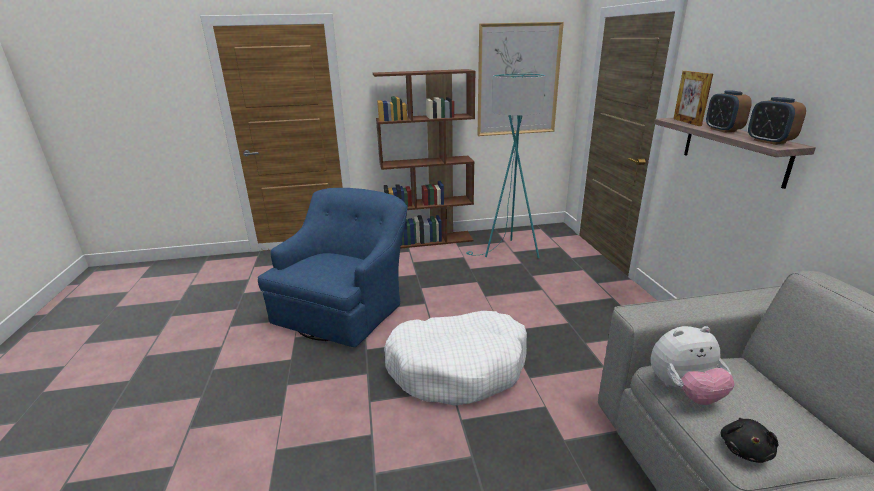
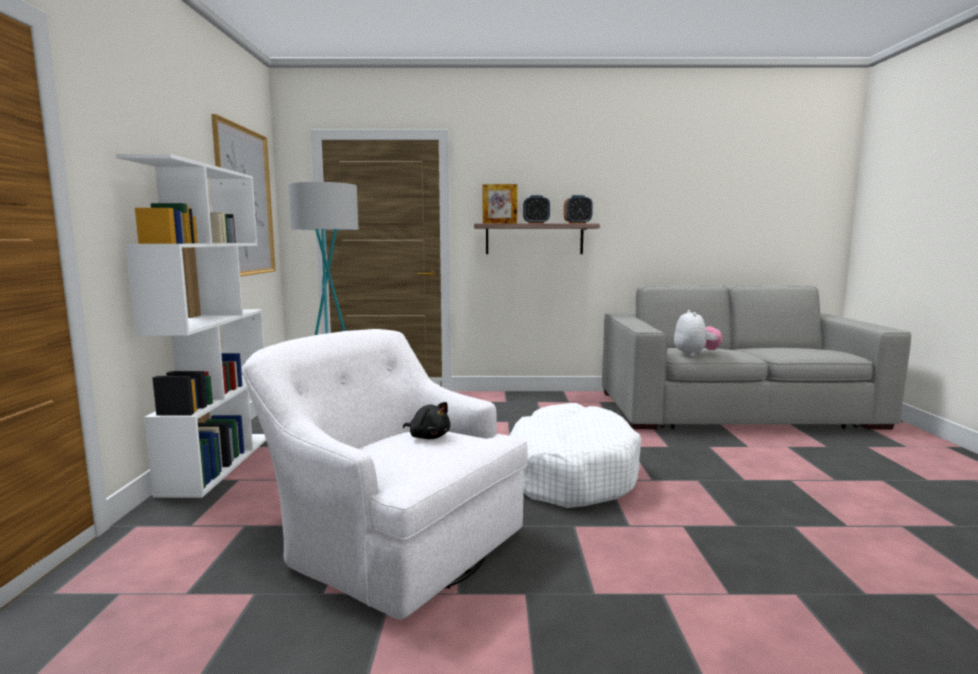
camera: 80 degrees left, 15 degrees down
blue armchair [258,188,407,347] -> white armchair [242,329,528,620]
brown bookcase [373,69,476,249] -> white bookcase [116,154,266,498]
black plush toy [721,418,779,463] -> black plush toy moved to [403,402,450,439]

